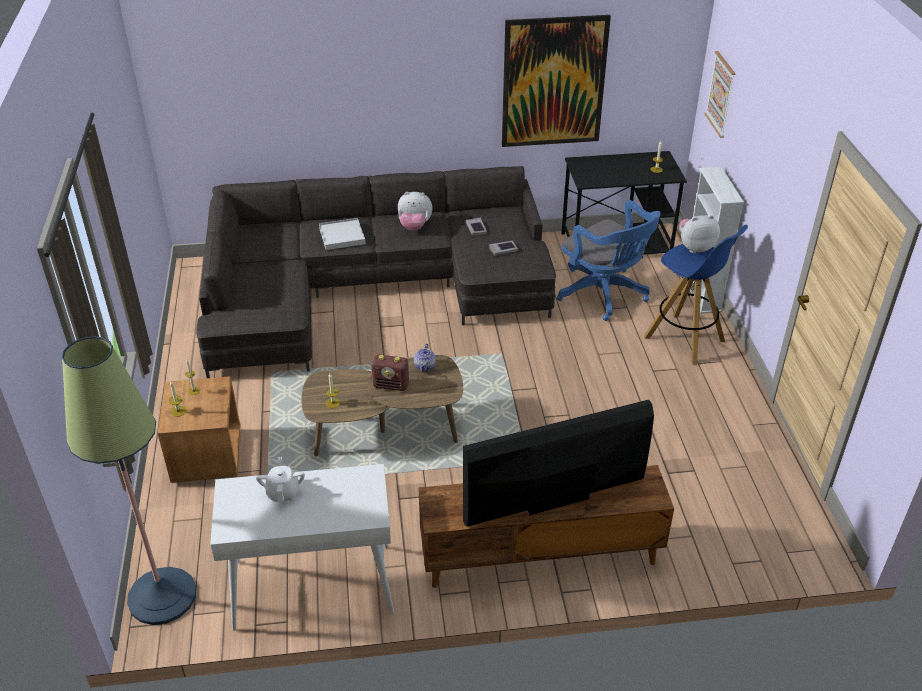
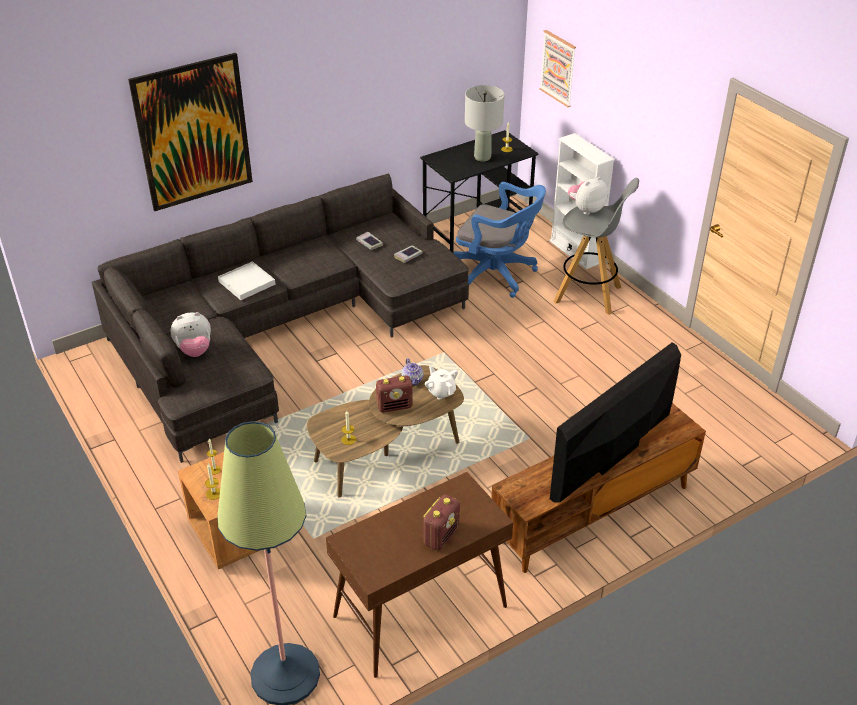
camera: 25 degrees left, 0 degrees up
white console table [210,464,394,631] -> brown console table [326,472,513,678]
white teapot [256,457,305,502] -> white teapot moved to [425,365,458,400]
plush toy [398,192,432,231] -> plush toy moved to [171,312,211,357]
picture [502,15,611,147] -> picture moved to [128,53,253,211]
blue stool [644,225,748,365] -> grey stool [553,178,639,315]
none -> radio [423,495,460,551]
none -> grey table lamp [465,85,505,162]

